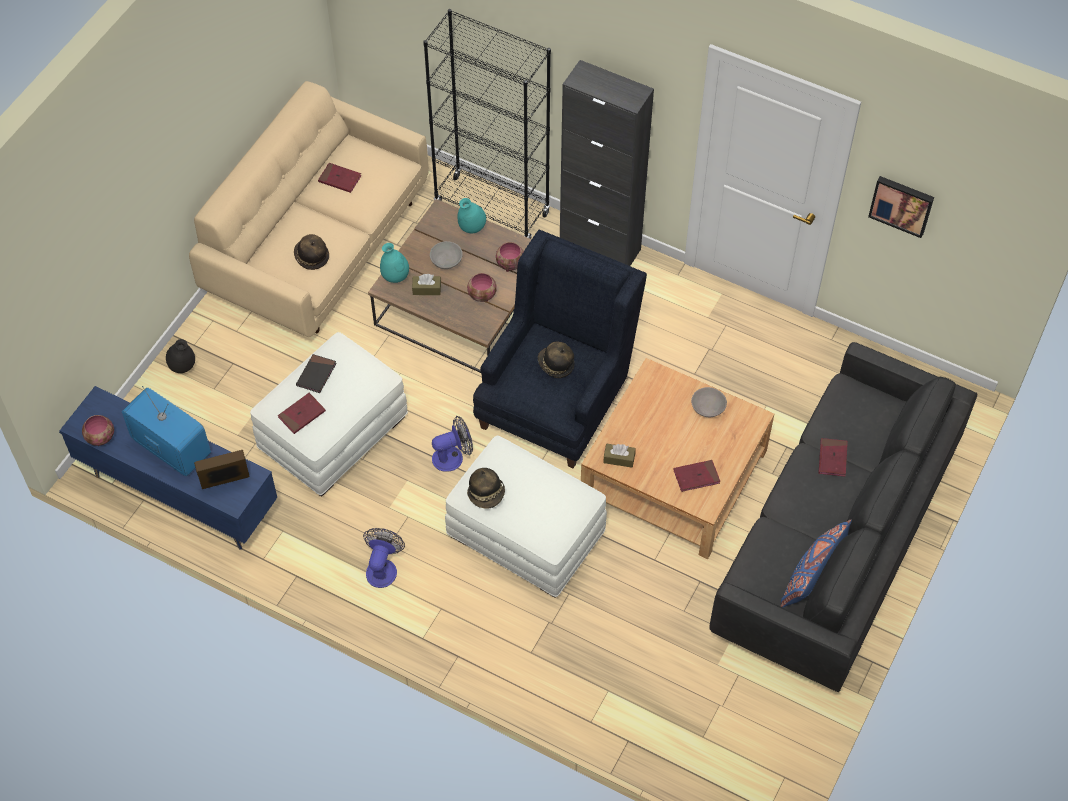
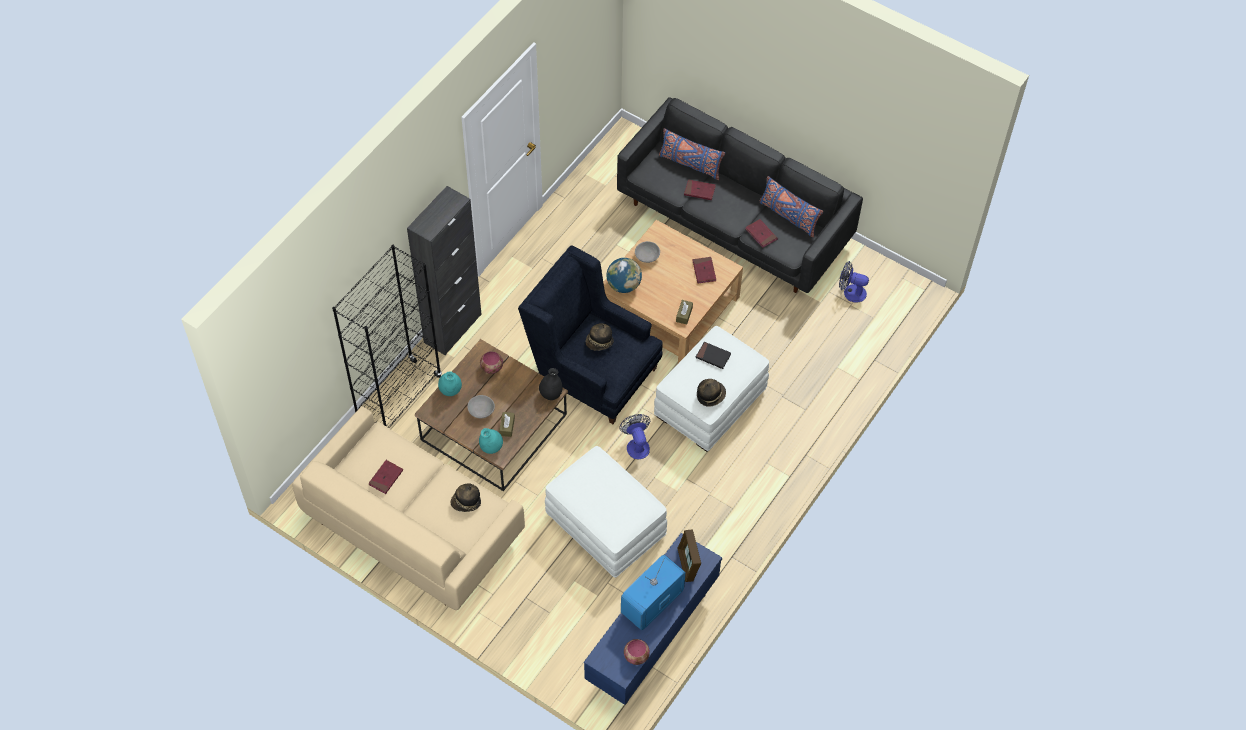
camera: 85 degrees left, 0 degrees up
black vase [166,339,195,373] -> black vase moved to [539,368,562,400]
red book [278,393,326,434] -> red book moved to [745,219,778,248]
black book [296,354,336,393] -> black book moved to [696,342,731,369]
fan [363,528,405,588] -> fan moved to [839,261,869,302]
bowl [467,273,497,302] -> none
picture [868,176,934,238] -> none
none -> globe [607,258,642,293]
none -> blue pillow [659,128,725,180]

